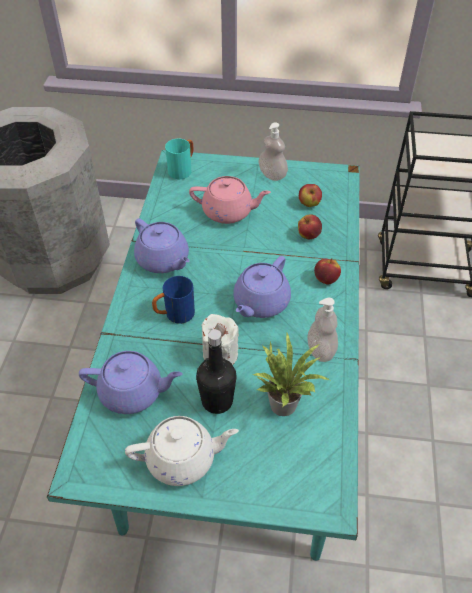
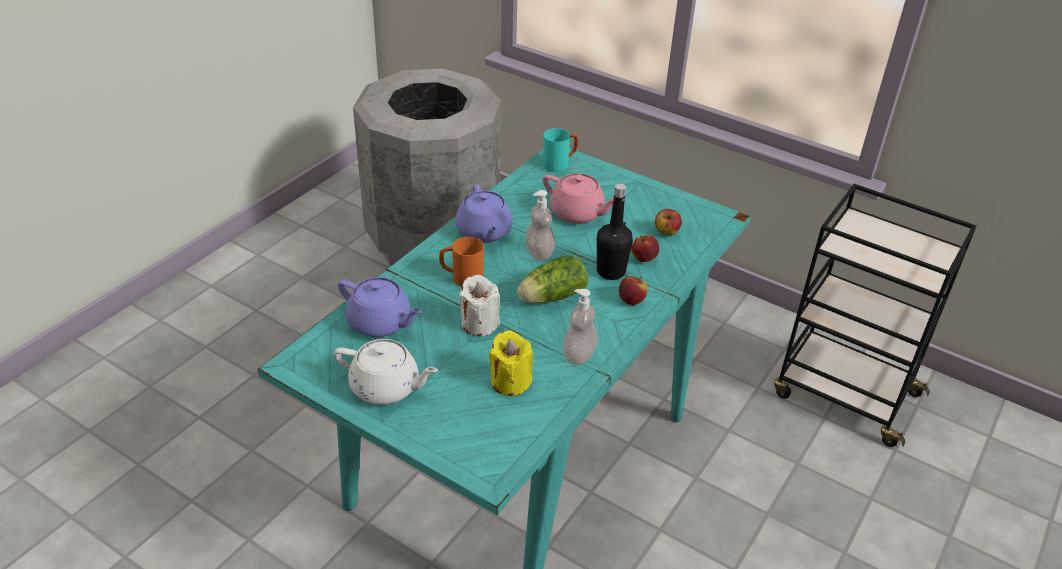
camera: 25 degrees right, 10 degrees down
blue mug [152,276,195,324] -> orange mug [439,237,484,287]
black bottle [196,329,236,414] -> black bottle moved to [597,183,633,280]
purple teapot [233,256,291,318] -> lettuce [517,255,588,303]
potted plant [253,333,330,416] -> yellow candle [489,330,533,396]
soap dispenser [258,122,288,181] -> soap dispenser moved to [525,190,555,261]

